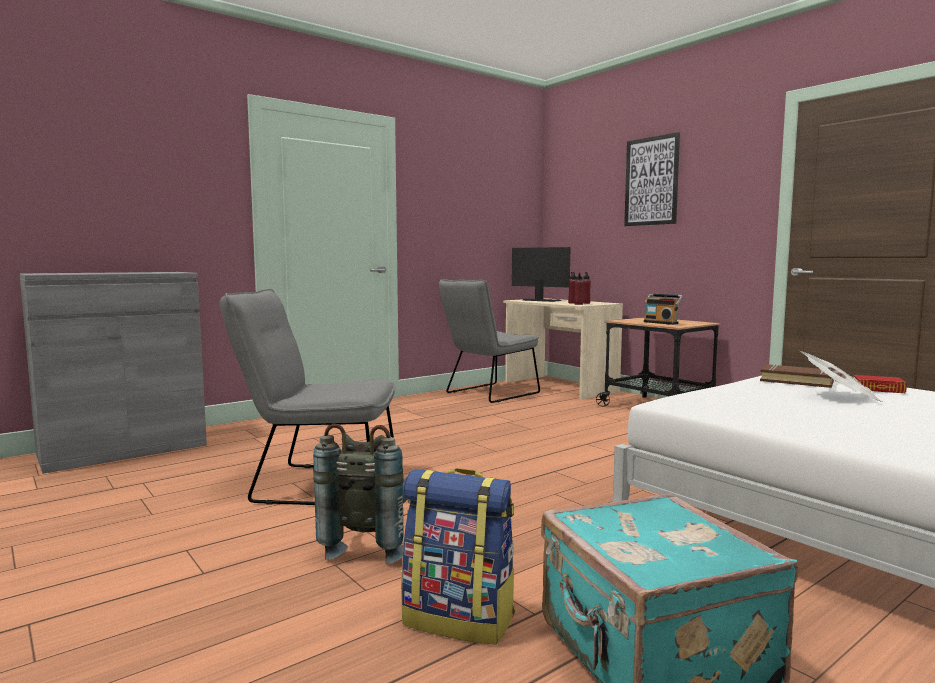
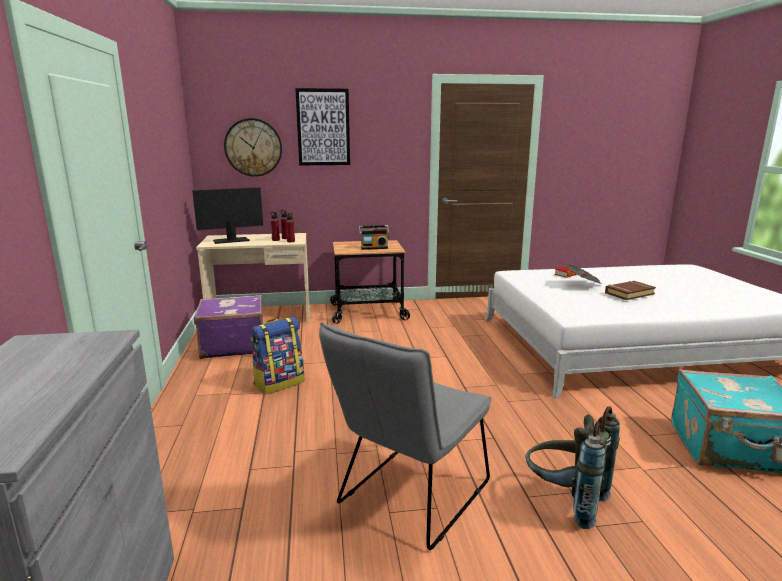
camera: 60 degrees left, 10 degrees up
backpack [401,468,515,645] -> backpack moved to [251,317,304,394]
grey chair [439,279,540,403] -> purple suitcase [194,295,263,359]
brown book [760,364,834,388] -> brown book moved to [605,281,656,300]
none -> wall clock [224,118,282,177]

